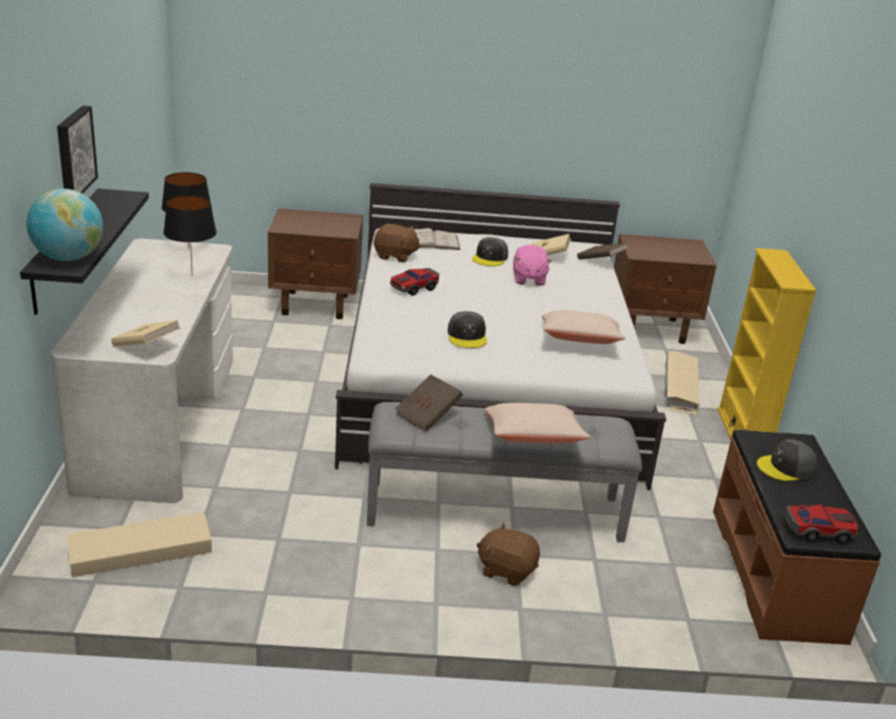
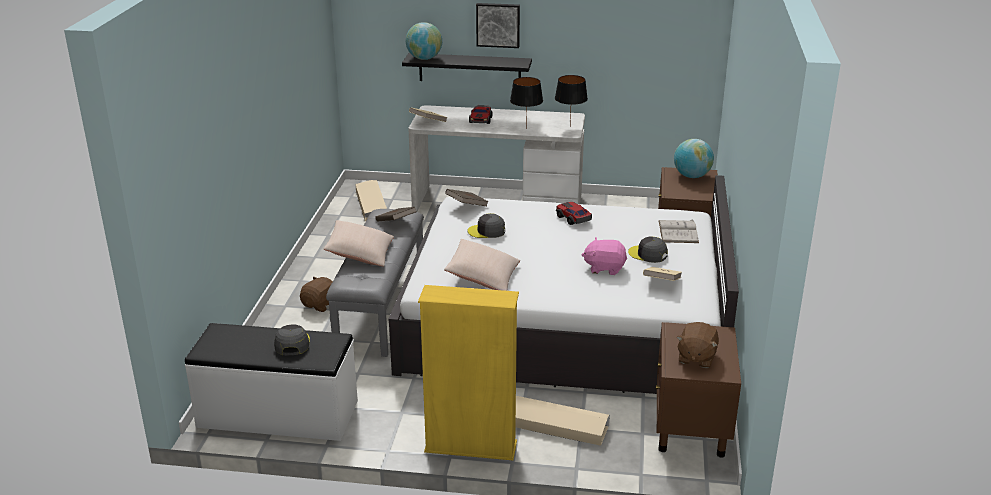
camera: 100 degrees right, 0 degrees up
brown plush toy [374,224,421,262] -> brown plush toy moved to [676,322,719,368]
brown book [577,243,629,260] -> brown book moved to [445,189,489,206]
brown bench [713,430,881,645] -> white bench [185,323,358,441]
toy car [784,505,858,544] -> toy car moved to [469,105,492,124]
none -> globe [674,139,714,178]

